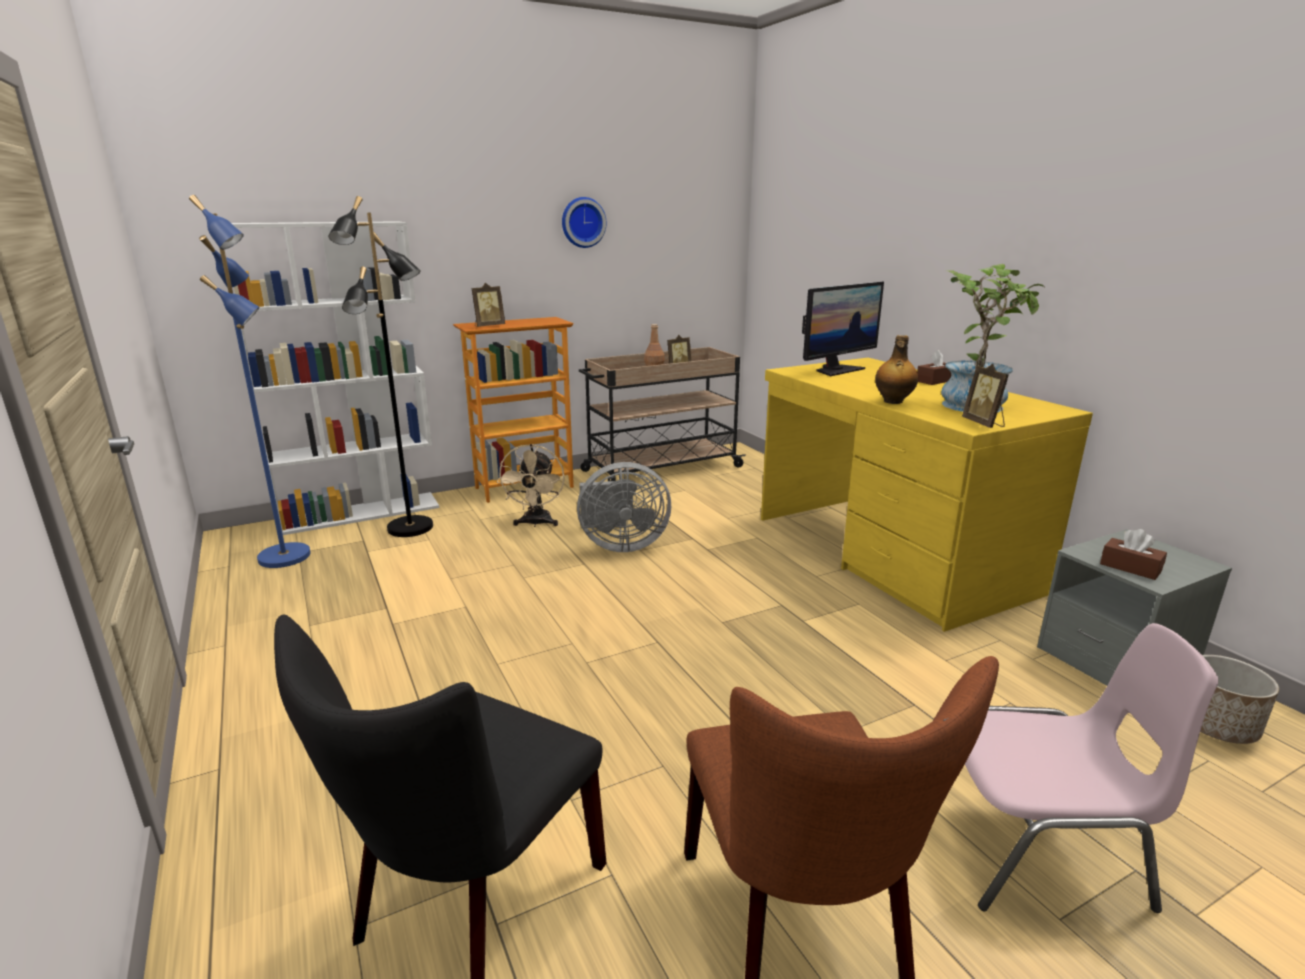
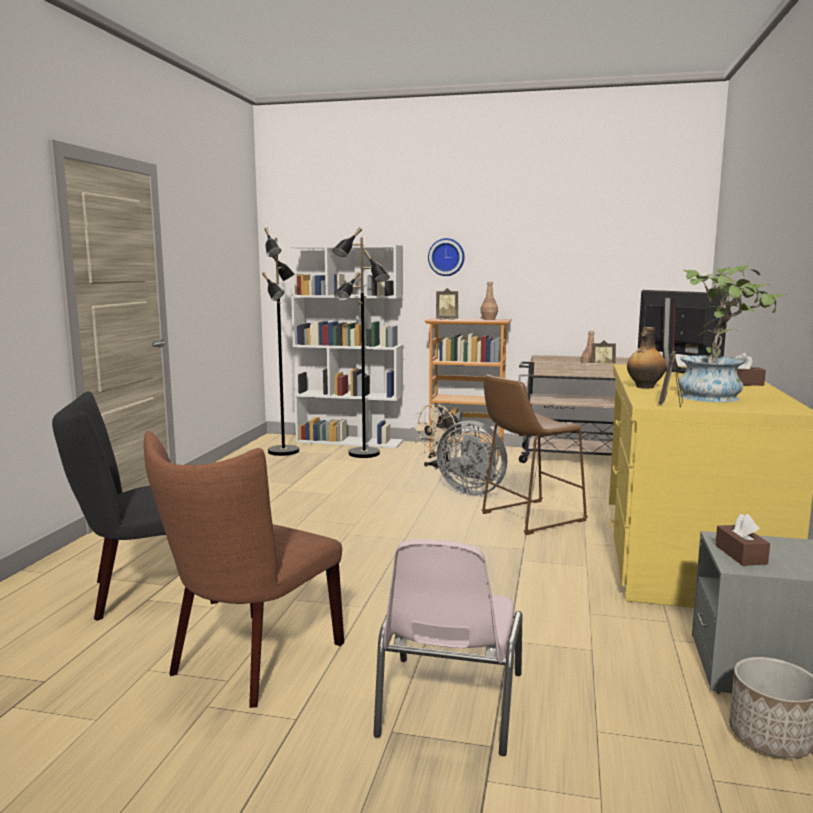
camera: 40 degrees right, 10 degrees down
blue floor lamp [189,195,311,568] -> black floor lamp [262,228,299,456]
wall clock [562,197,607,248] -> wall clock moved to [428,238,465,276]
monitor [802,282,884,376] -> monitor turned 120 degrees counterclockwise [638,290,729,373]
pink chair [965,623,1218,913] -> pink chair turned 60 degrees clockwise [373,539,522,756]
none -> brown bottle [481,281,498,320]
none -> brown stool [481,374,588,535]

